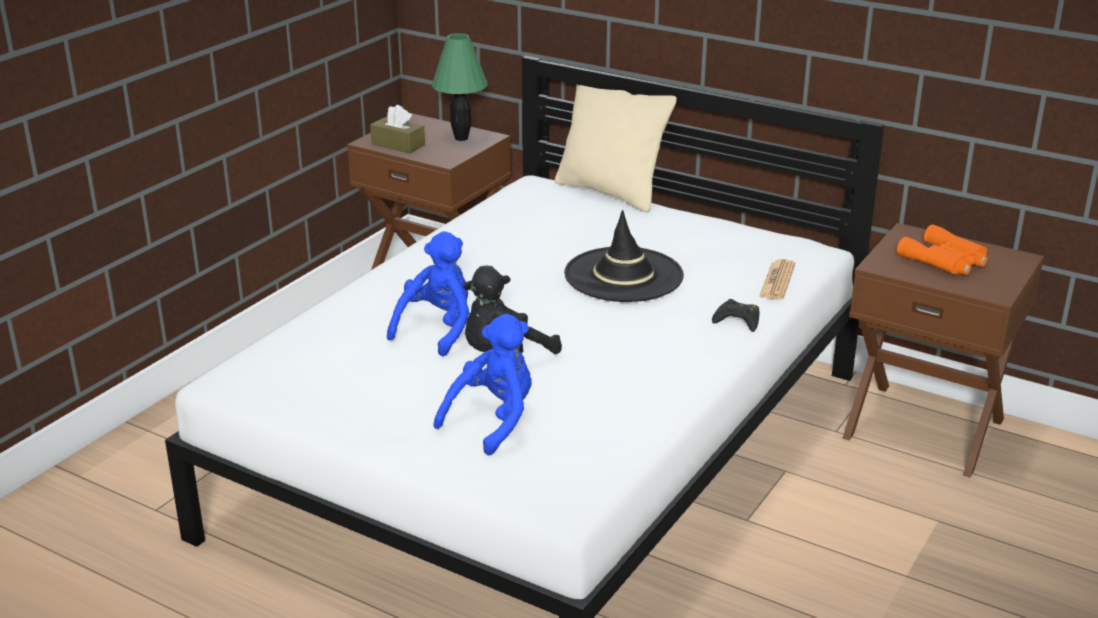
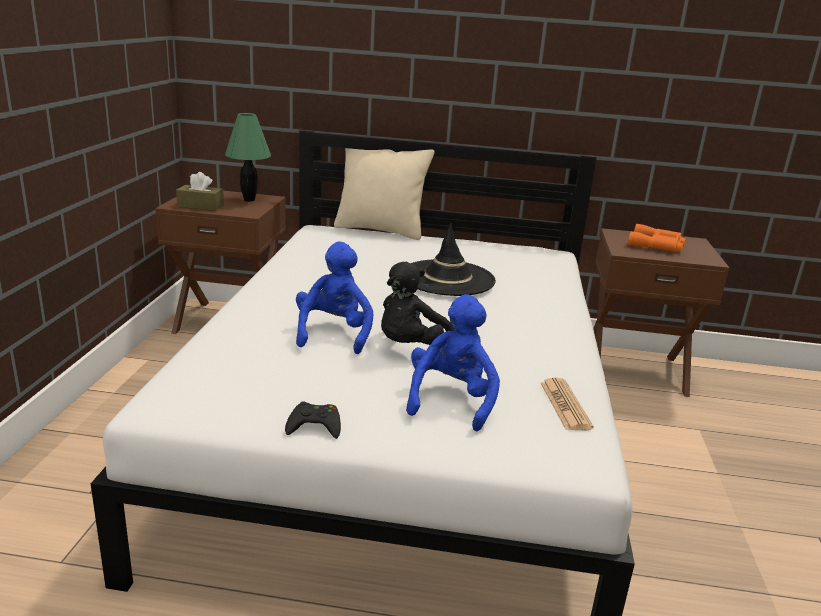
camera: 25 degrees left, 5 degrees down
black game controller [712,299,759,332] -> black game controller moved to [285,401,341,439]
newspaper [759,259,795,300] -> newspaper moved to [541,378,594,430]

